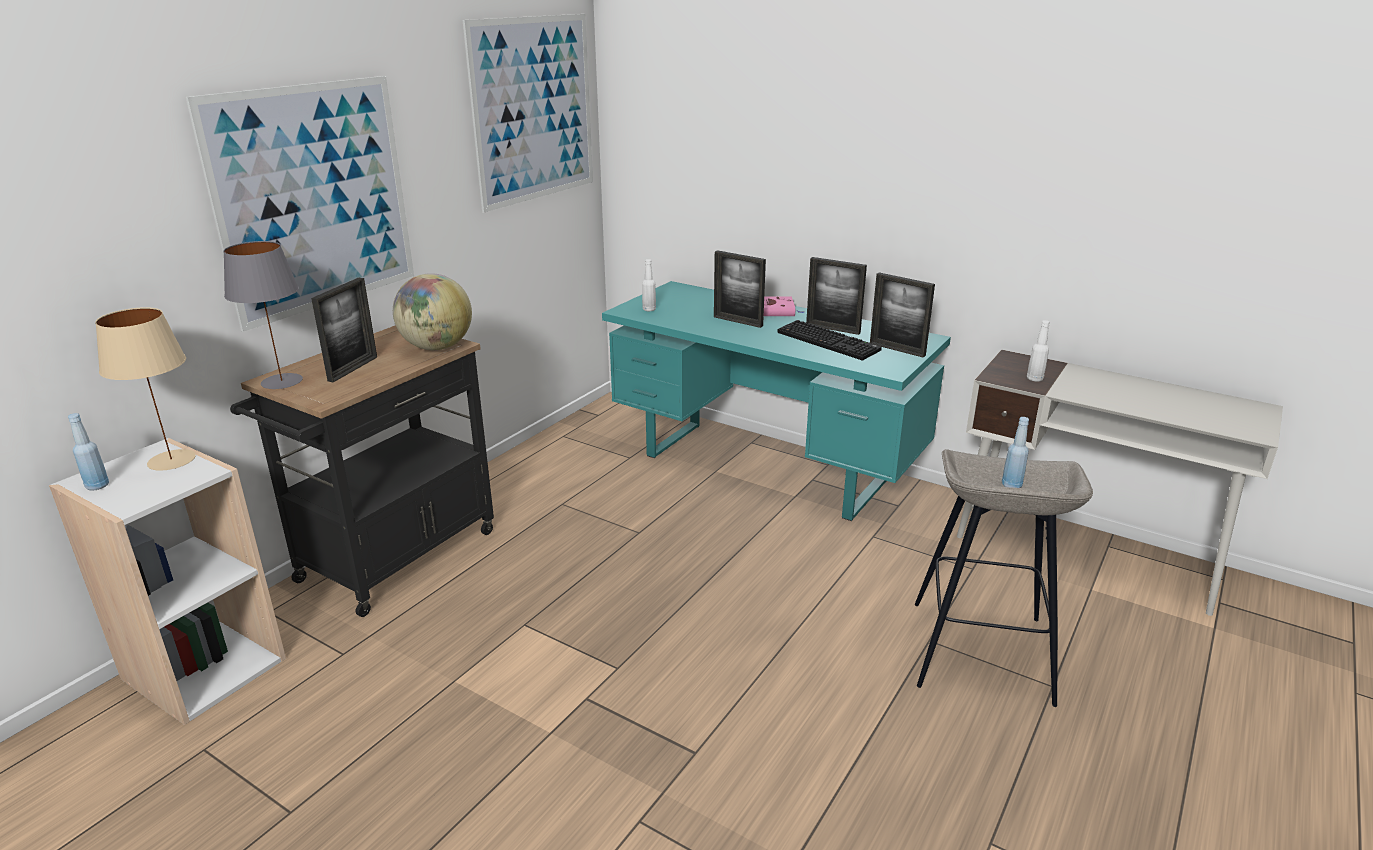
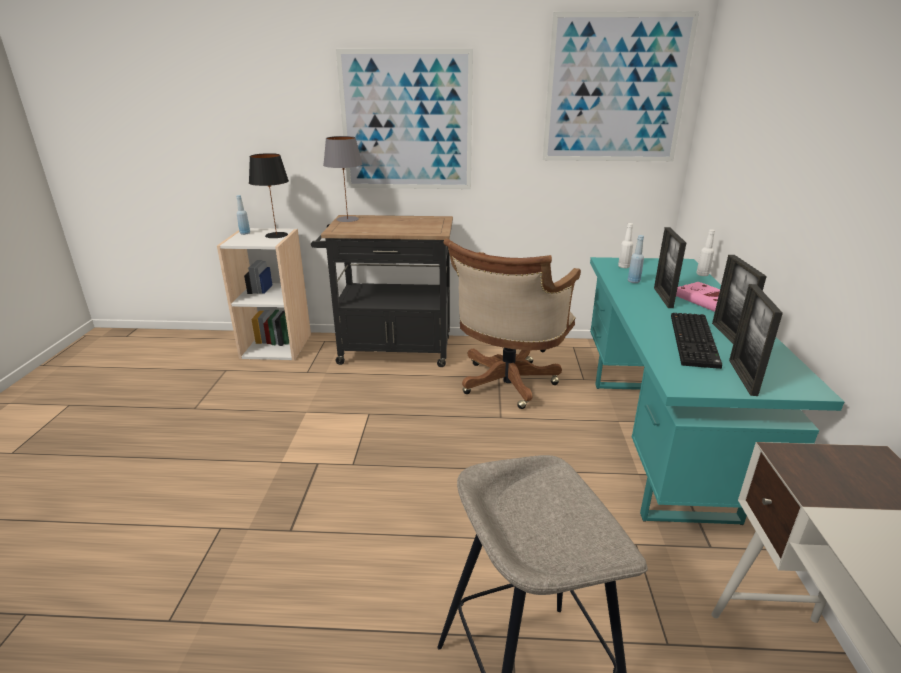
camera: 60 degrees right, 0 degrees up
beige table lamp [95,307,196,470] -> black table lamp [249,153,289,238]
picture frame [311,277,377,382] -> none
globe [393,273,472,350] -> none
blue bottle [1002,417,1029,488] -> blue bottle moved to [628,235,644,283]
white bottle [1027,320,1050,382] -> white bottle moved to [696,229,715,276]
none -> office chair [444,239,581,409]

